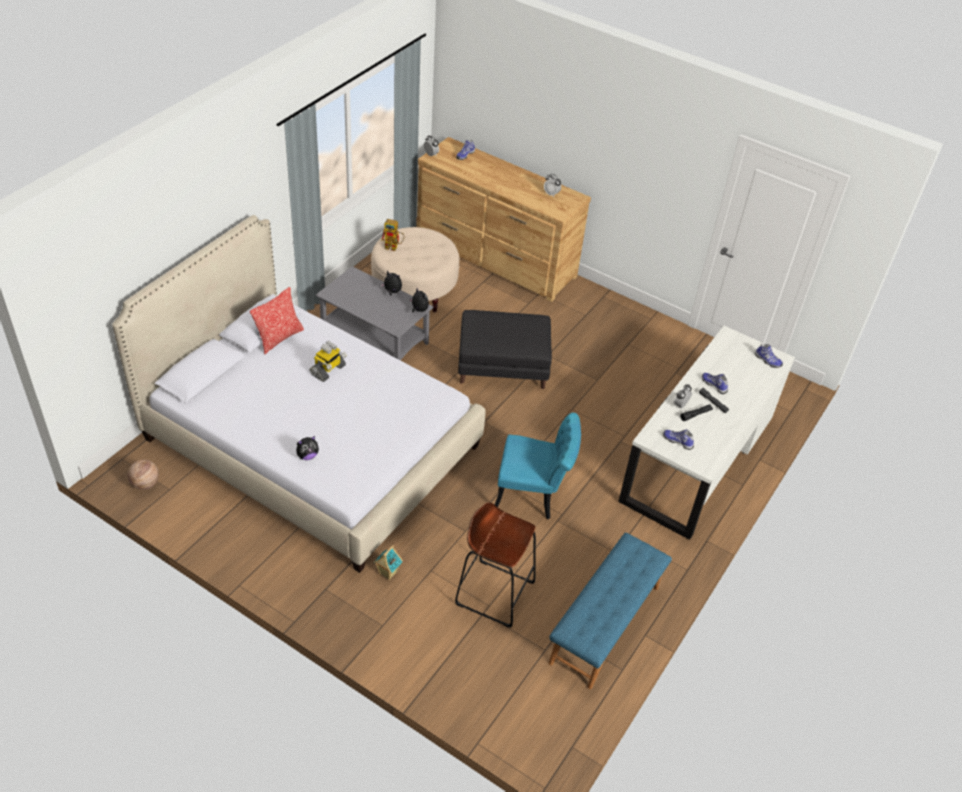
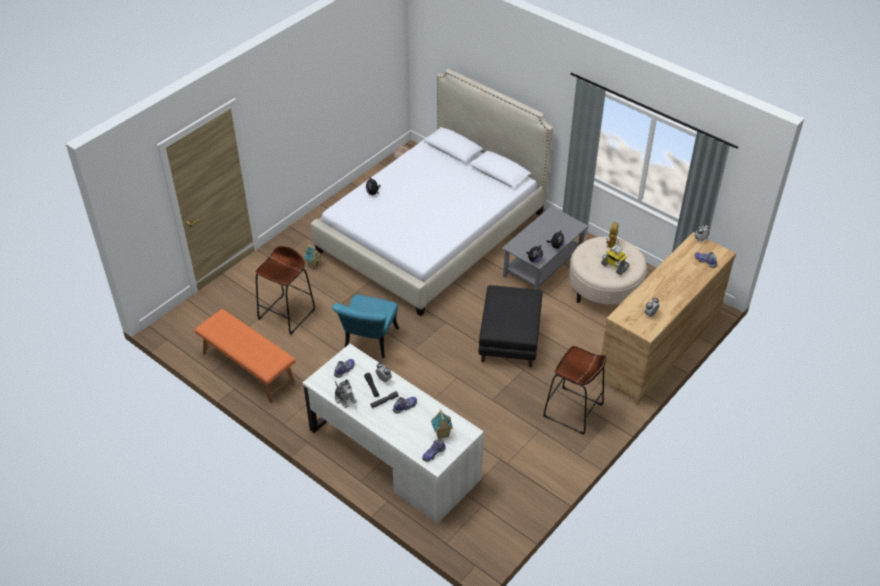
camera: 100 degrees right, 0 degrees up
pillow [250,287,304,354] -> none
toy robot [309,341,347,382] -> toy robot moved to [601,245,629,275]
blue bench [549,533,672,689] -> orange bench [194,309,296,403]
none -> plush toy [335,379,357,408]
none -> toy house [431,409,453,440]
none -> brown stool [543,346,607,434]

